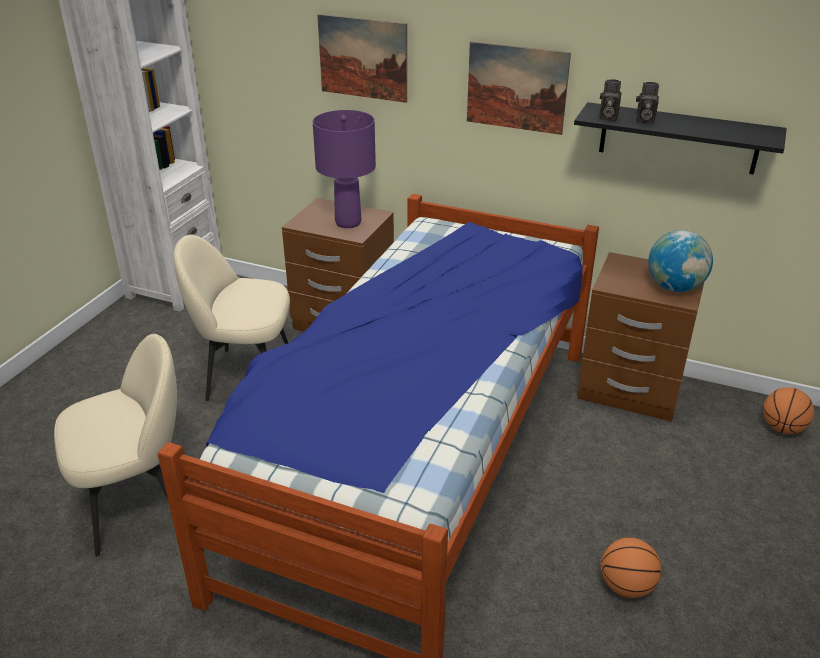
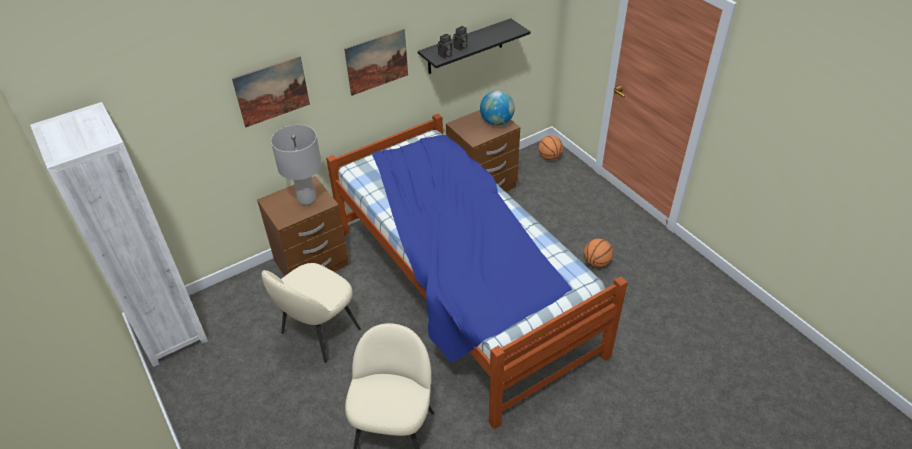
camera: 55 degrees left, 10 degrees up
purple table lamp [313,110,376,228] -> grey table lamp [271,125,322,206]

